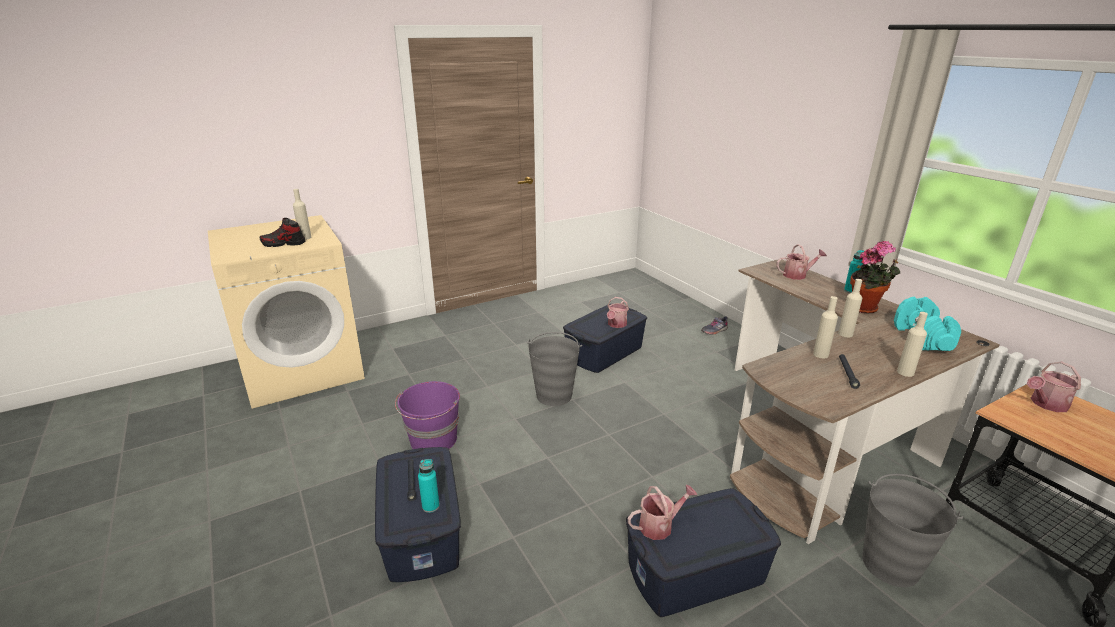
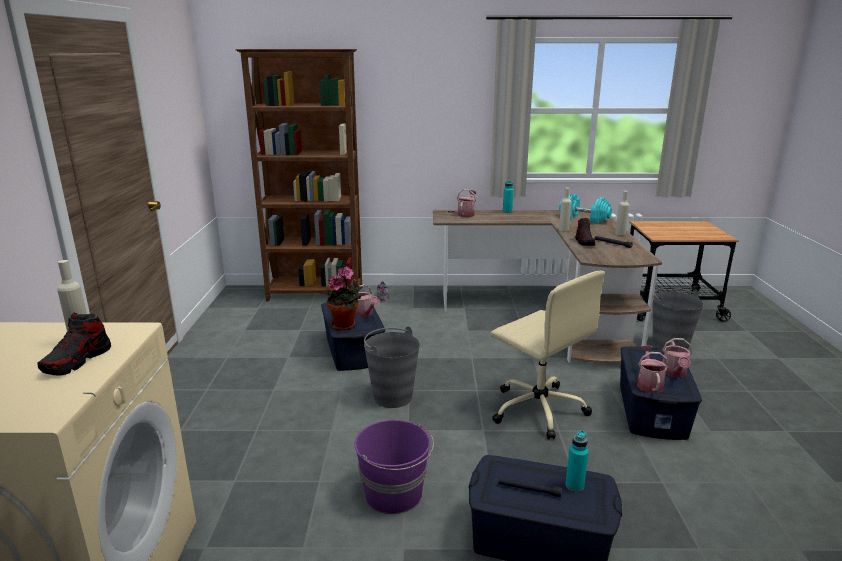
camera: 60 degrees left, 5 degrees down
beige bottle [813,296,838,358] -> shoe [575,218,595,246]
potted plant [850,241,900,314] -> potted plant moved to [326,266,361,330]
watering can [1027,362,1081,412] -> watering can moved to [662,338,692,377]
none -> brown bookcase [235,49,362,302]
none -> beige office chair [490,271,605,440]

